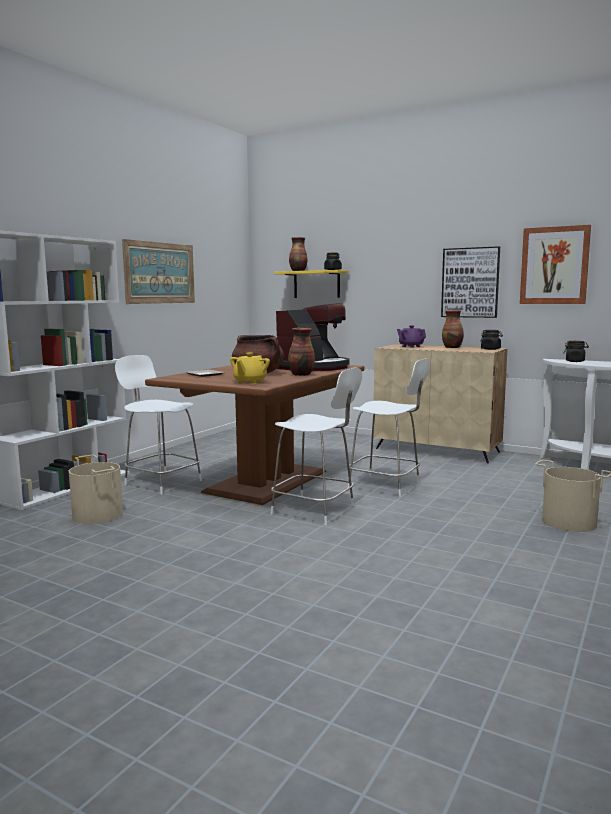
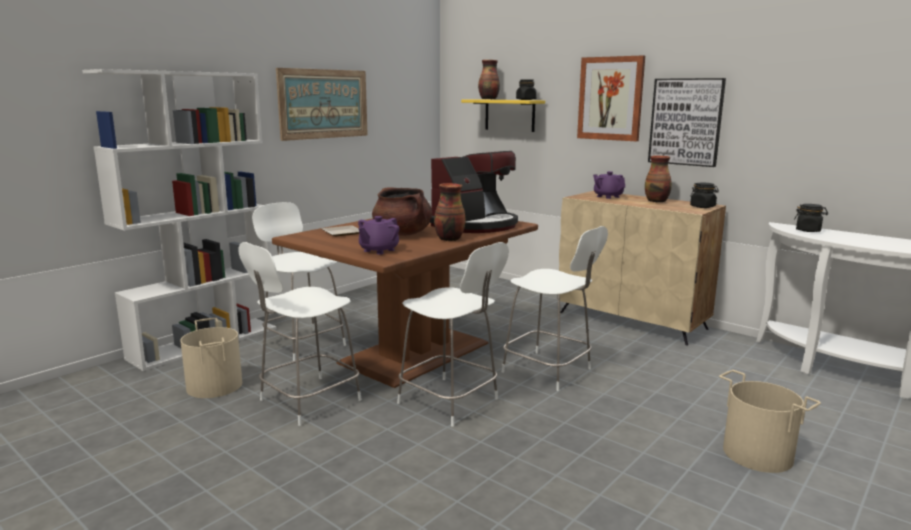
camera: 10 degrees right, 5 degrees up
yellow teapot [230,352,270,384] -> purple teapot [358,216,399,255]
picture [520,225,591,304] -> picture moved to [577,55,645,142]
none -> white chair [238,242,362,426]

